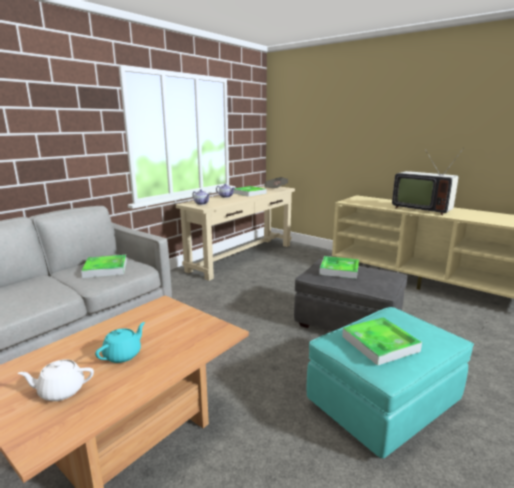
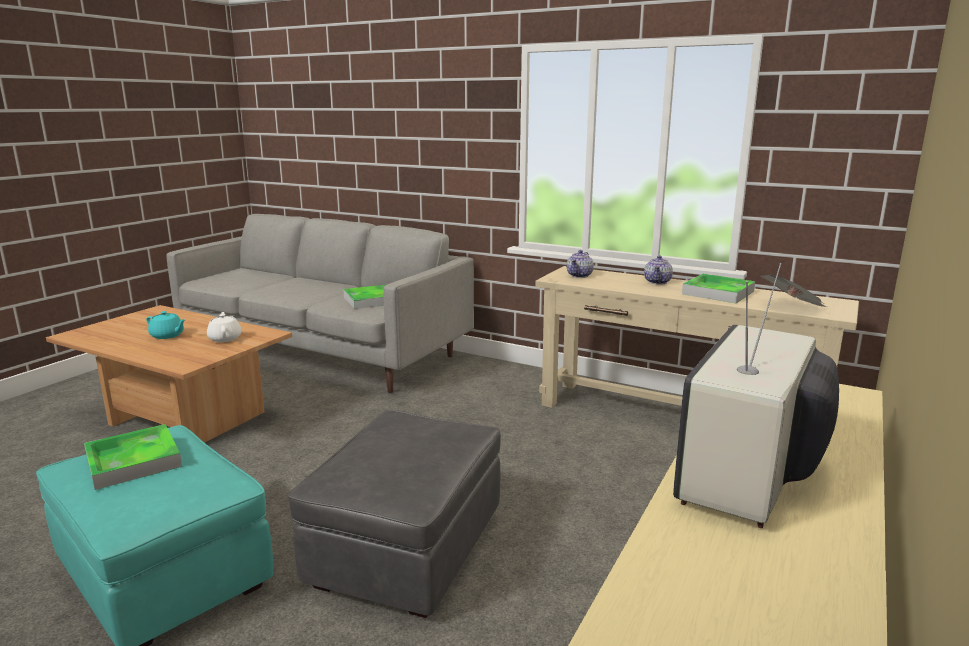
camera: 80 degrees right, 0 degrees up
white teapot [18,359,94,401] -> white teapot moved to [207,312,242,342]
tray [319,256,359,279] -> none

